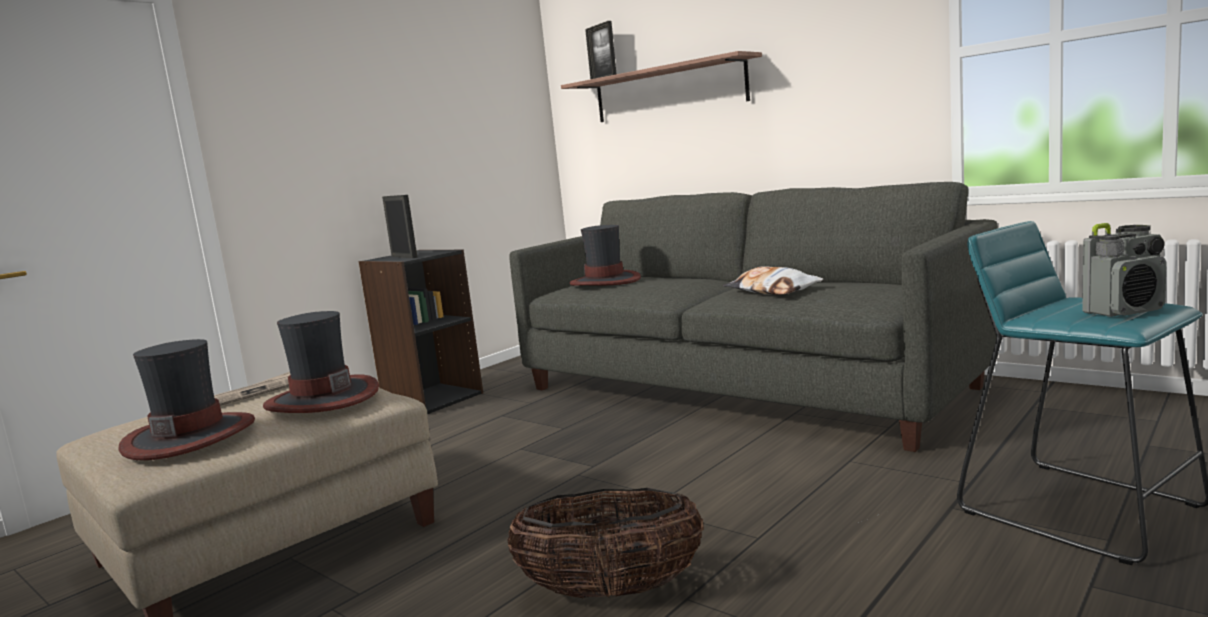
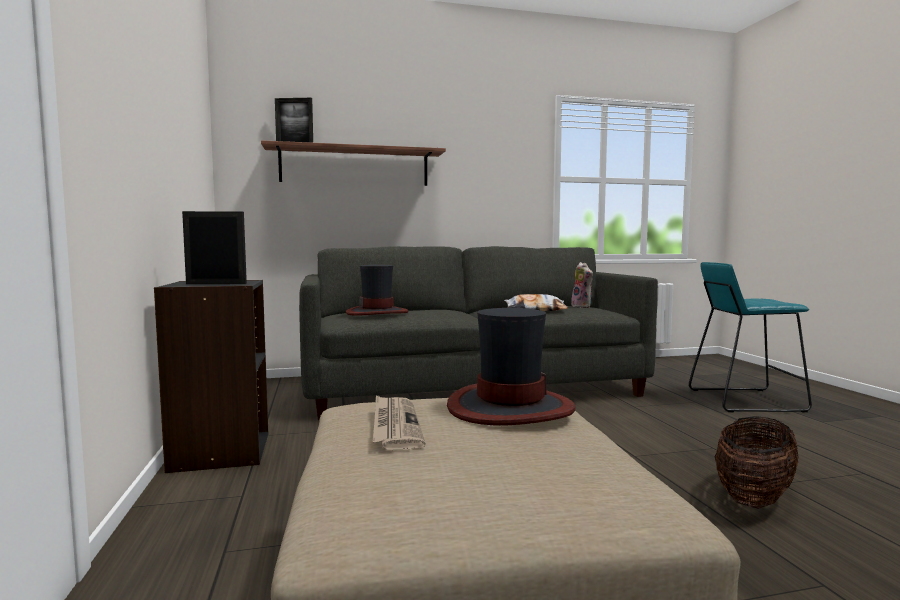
camera: 55 degrees left, 5 degrees down
hat [118,339,255,460] -> none
radio [1082,223,1167,317] -> none
none -> plush toy [571,262,593,308]

